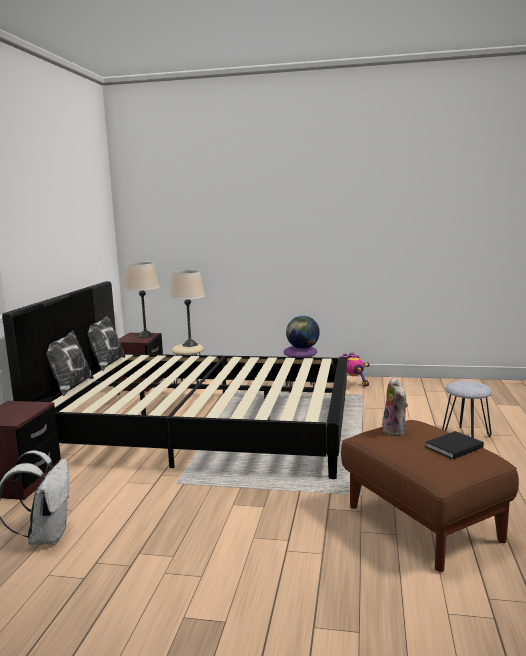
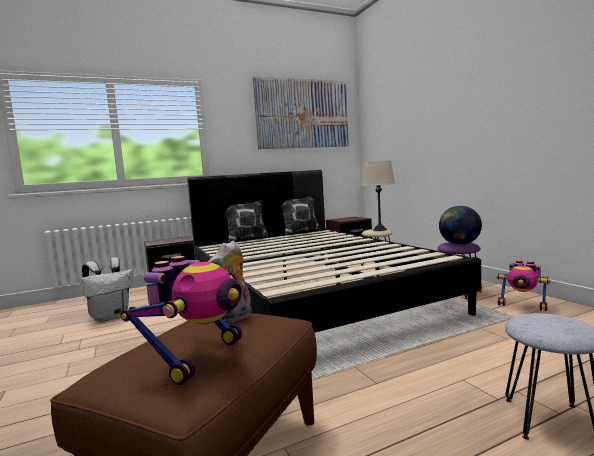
camera: 55 degrees right, 5 degrees down
beige table lamp [124,262,160,338] -> none
black book [426,431,484,459] -> toy robot [121,256,242,385]
none -> picture [253,76,349,149]

